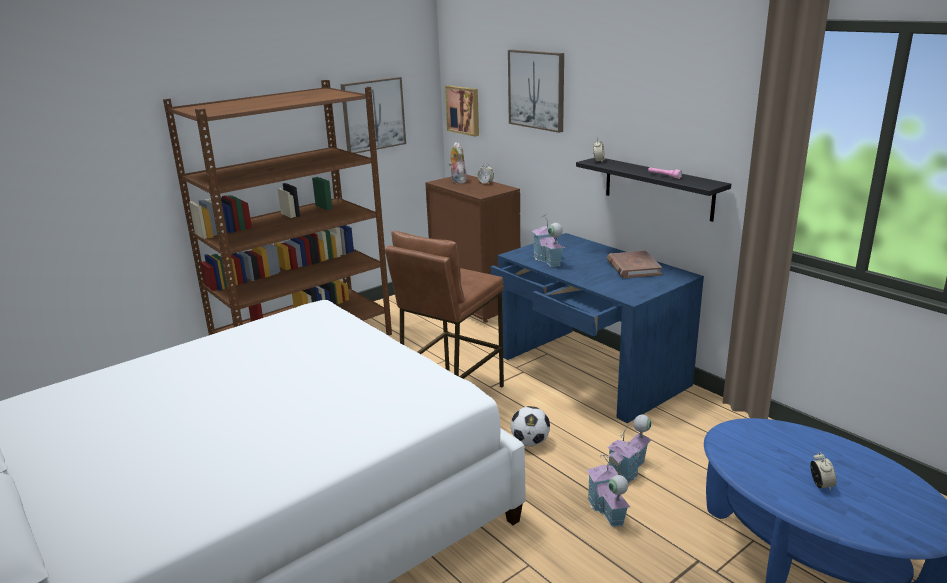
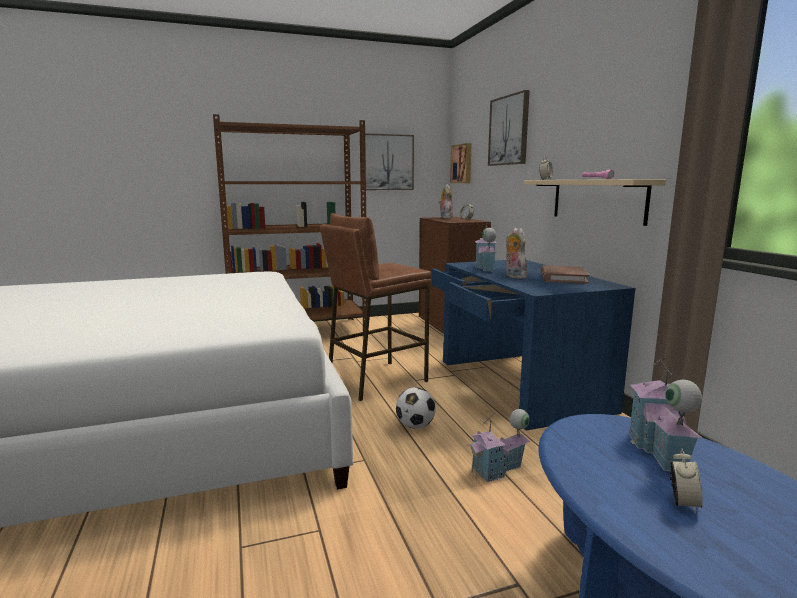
camera: 20 degrees right, 10 degrees down
black shelf [576,158,731,222] -> beige shelf [524,179,666,226]
toy house [587,453,630,527] -> toy house moved to [629,357,702,472]
none -> plush toy [506,228,527,279]

